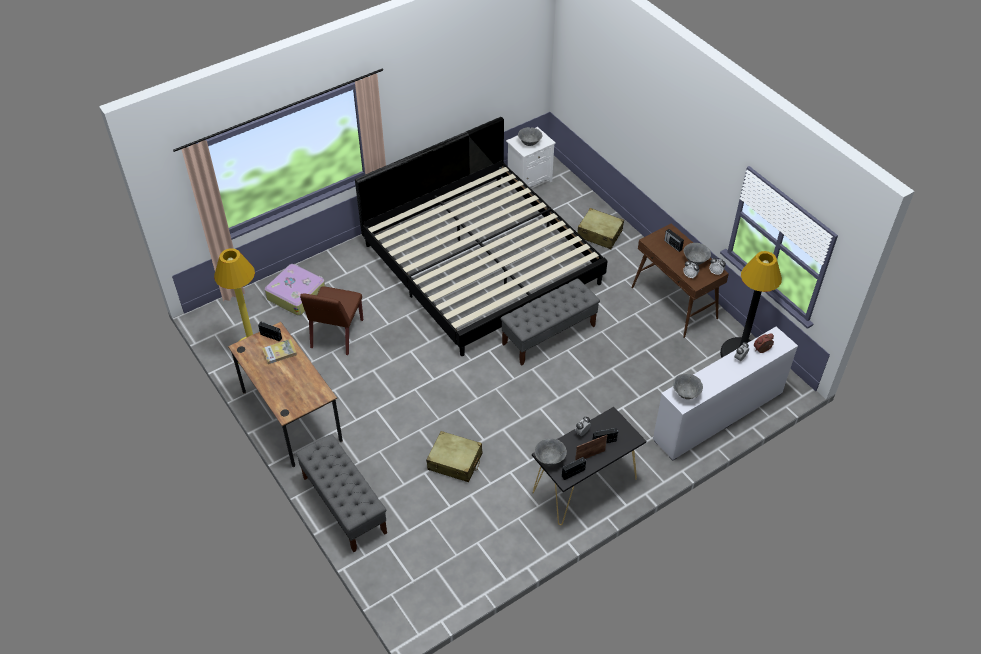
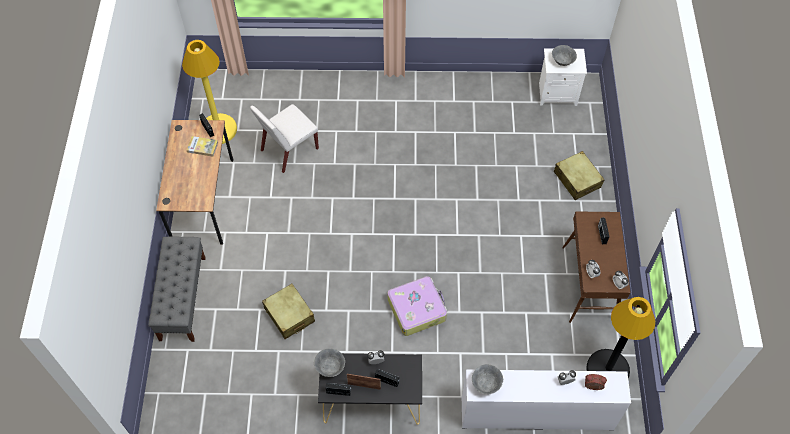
camera: 35 degrees right, 10 degrees up
suitcase [265,264,325,316] -> suitcase moved to [387,276,447,336]
brown chair [300,286,363,355] -> white chair [250,104,319,173]
bed [355,117,608,356] -> none
grey bench [500,278,600,365] -> none
grey bowl [684,243,711,265] -> none

